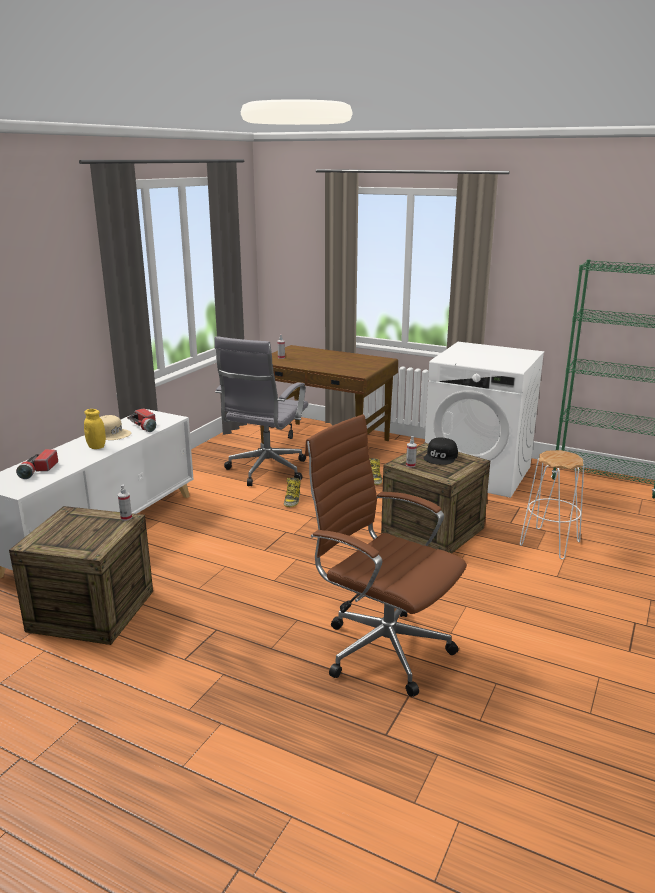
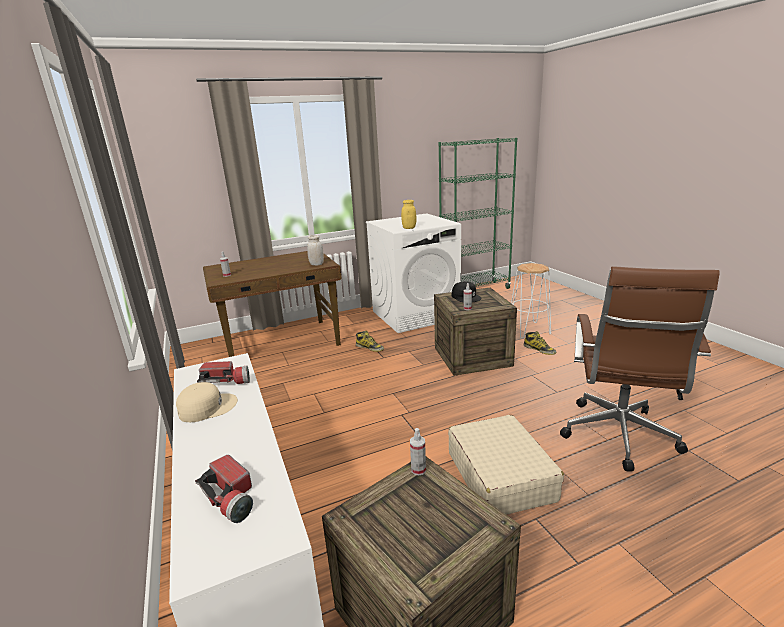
camera: 50 degrees left, 0 degrees up
yellow jar [84,409,106,449] -> yellow jar moved to [401,200,417,229]
grey office chair [214,336,308,486] -> none
boot [284,478,300,507] -> boot moved to [524,331,557,355]
brown office chair [305,414,467,697] -> brown office chair turned 60 degrees counterclockwise [560,267,720,472]
none -> white jar [307,235,324,266]
none -> beige suitcase [448,415,564,515]

